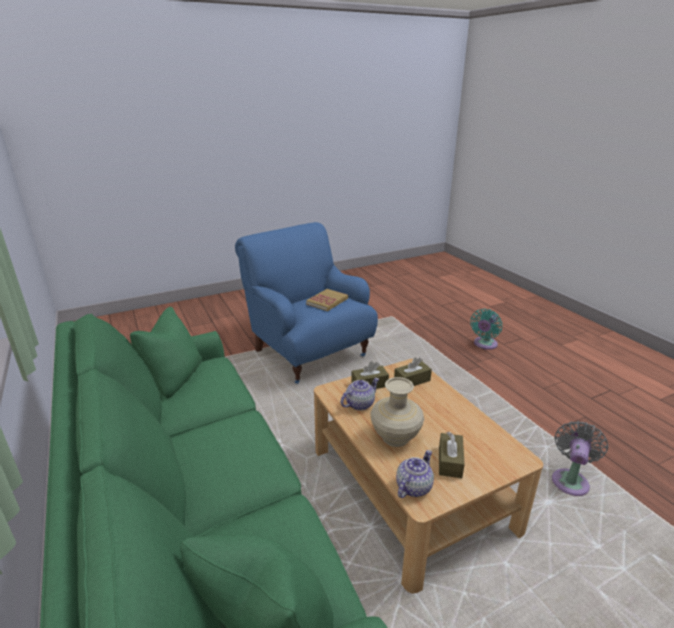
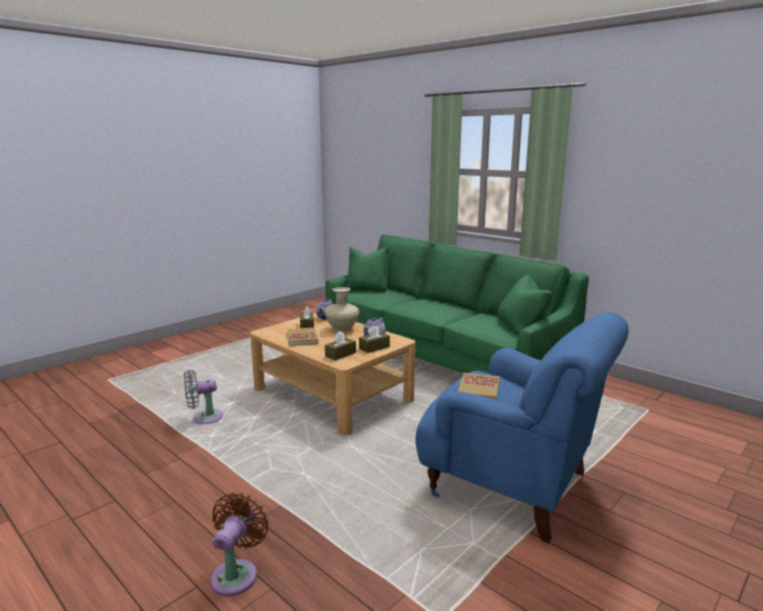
camera: 160 degrees right, 10 degrees down
turquoise fan [470,309,502,350] -> brown fan [210,493,269,596]
grey fan [552,421,608,496] -> grey fan turned 60 degrees clockwise [184,370,223,424]
none -> book [288,327,318,346]

